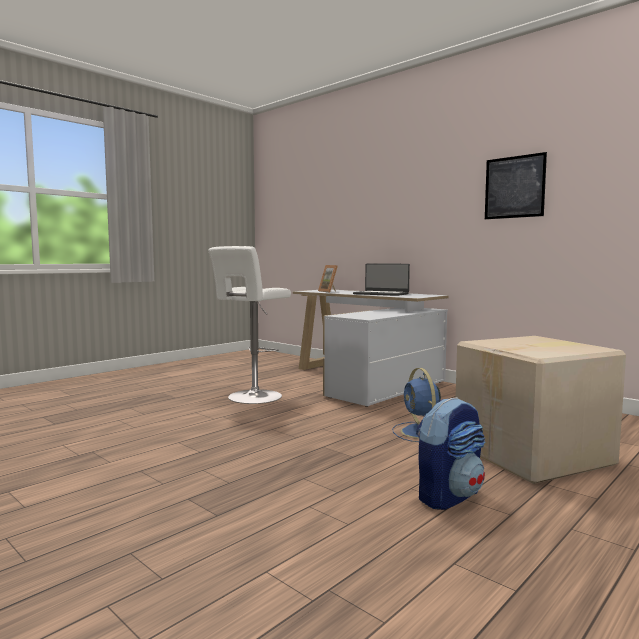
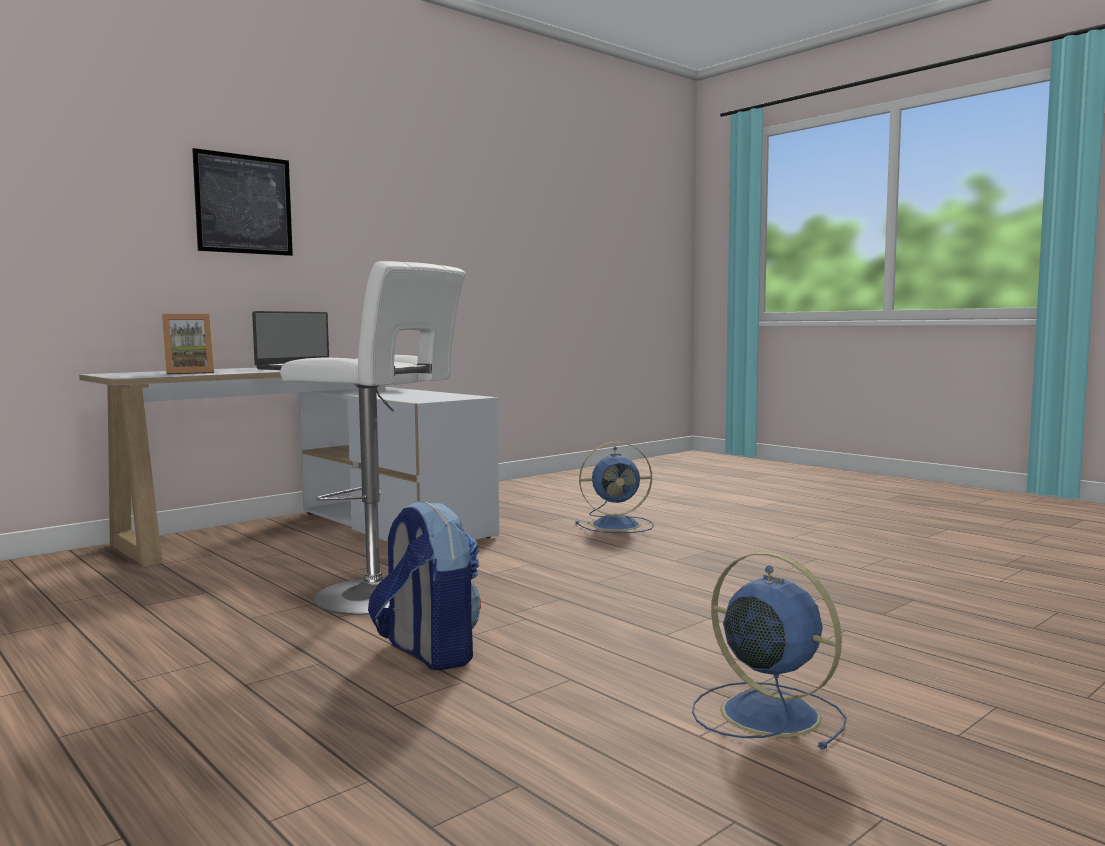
camera: 85 degrees left, 0 degrees up
backpack [416,397,485,510] -> backpack moved to [368,501,481,670]
cardboard box [456,336,626,484] -> none
picture [485,152,547,219] -> picture moved to [192,148,293,256]
none -> blue fan [692,552,847,749]

